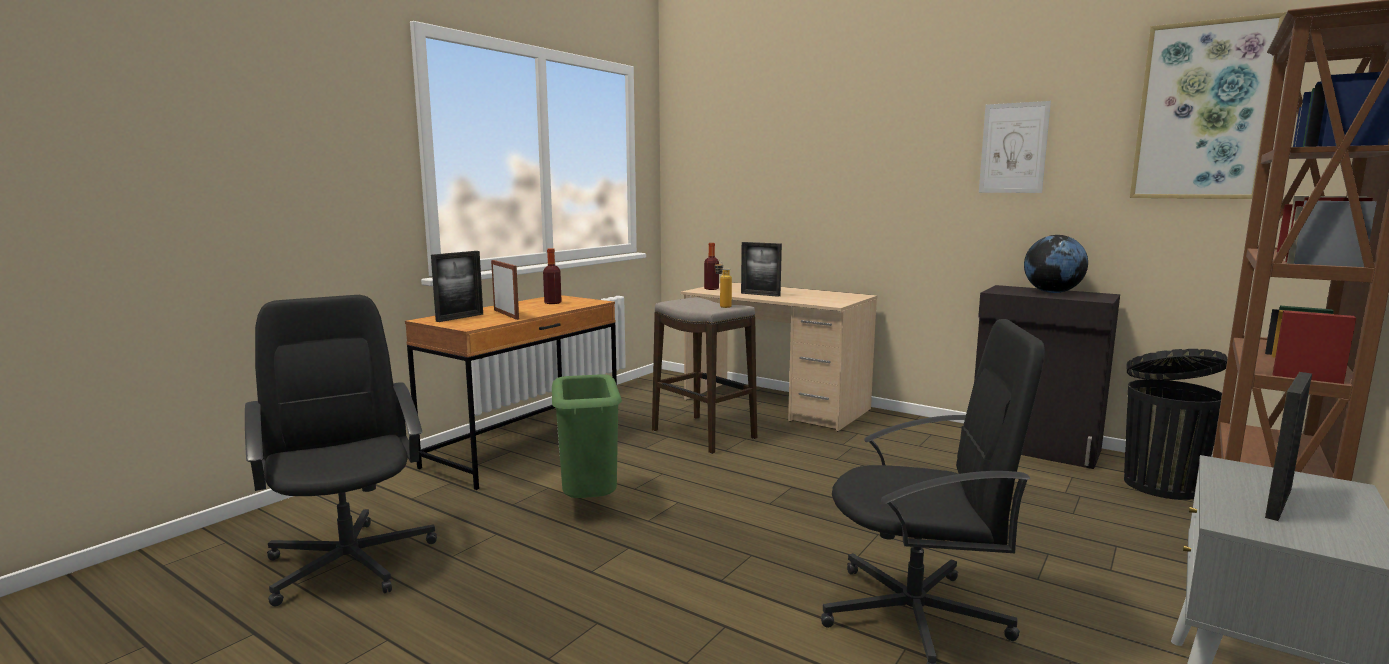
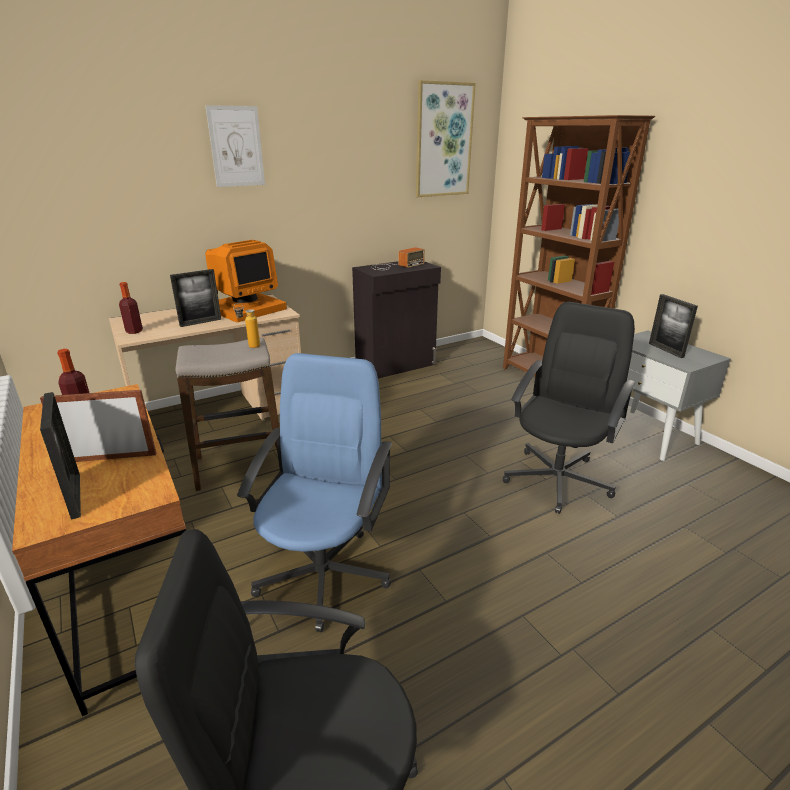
camera: 65 degrees left, 15 degrees up
green trash can [552,374,622,498] -> blue office chair [237,353,392,633]
picture [979,101,1051,193] -> picture moved to [205,105,265,187]
globe [1024,235,1088,293] -> radio [371,247,425,270]
black trash can [1124,349,1227,500] -> none
none -> monitor [205,240,287,322]

